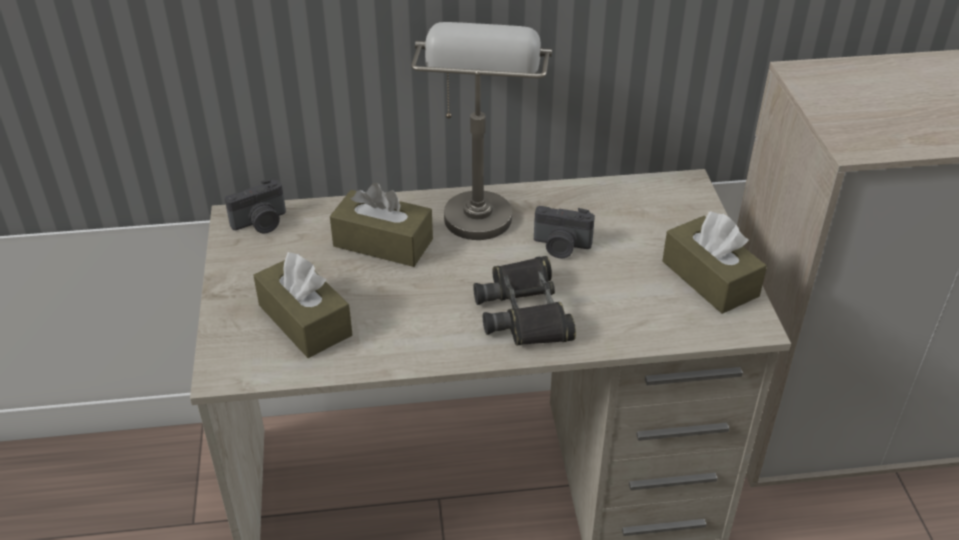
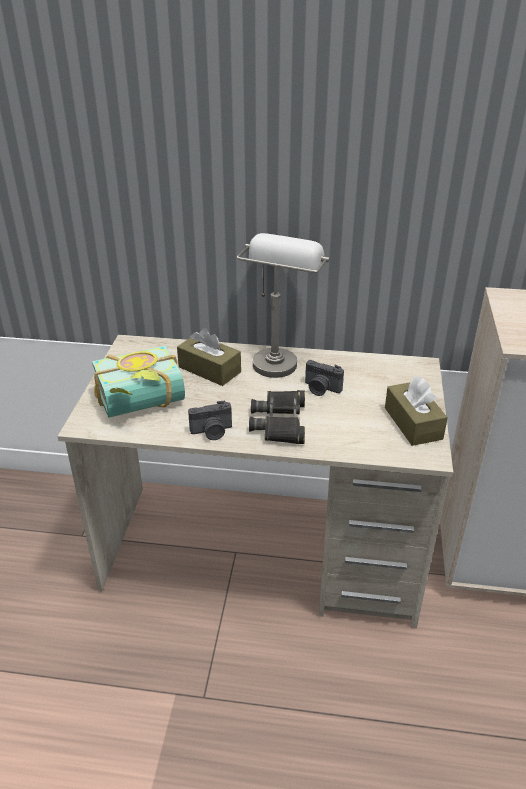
camera: 15 degrees right, 5 degrees down
camera [225,179,286,234] -> camera moved to [188,401,232,440]
brown tissue box [253,252,353,358] -> book [92,346,185,418]

